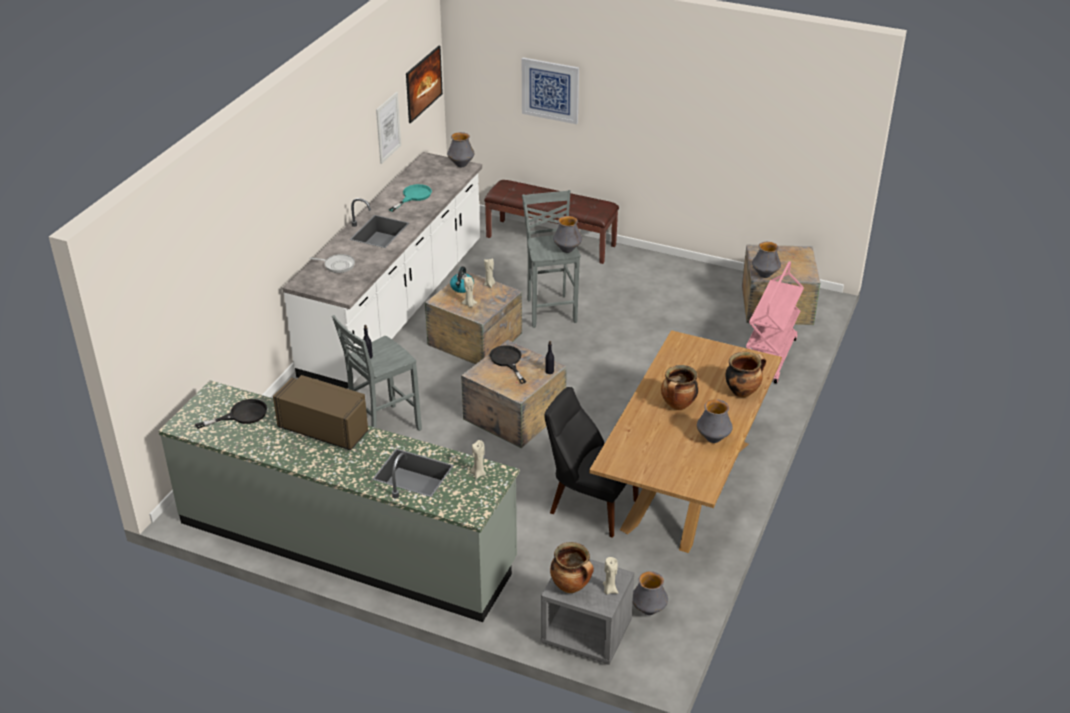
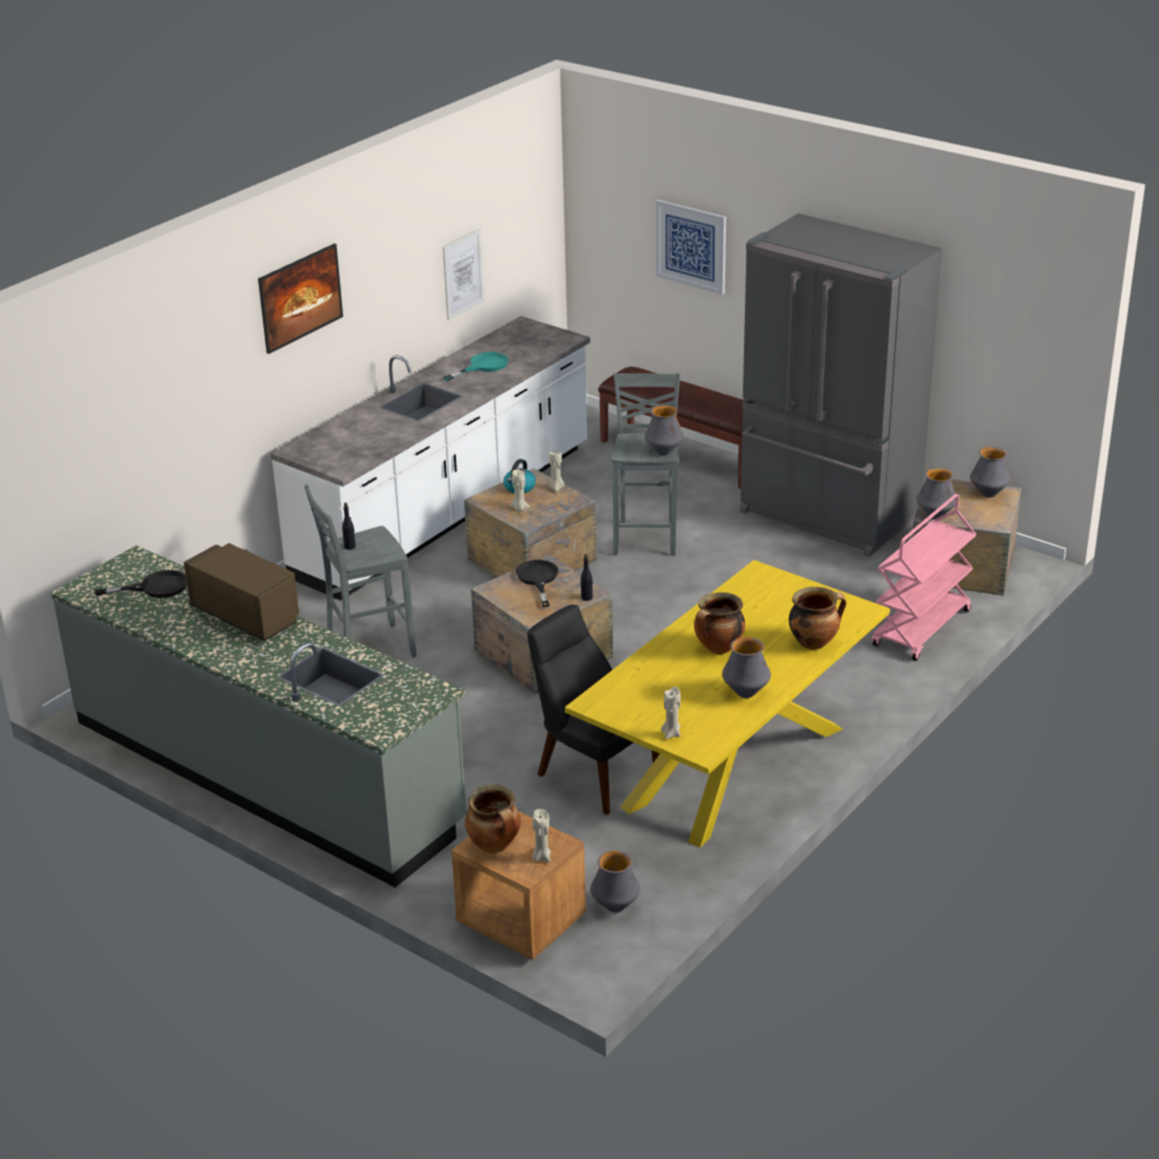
camera: 15 degrees right, 5 degrees down
frying pan [309,254,355,273] -> none
picture [406,46,443,123] -> picture moved to [258,243,343,354]
vase [447,132,475,167] -> vase moved to [970,447,1010,498]
beige candle [470,440,486,479] -> beige candle moved to [661,687,681,739]
grey nightstand [541,559,634,665] -> brown nightstand [451,812,586,960]
brown dining table [589,330,782,553] -> yellow dining table [565,560,890,848]
none -> grey fridge [740,213,942,556]

